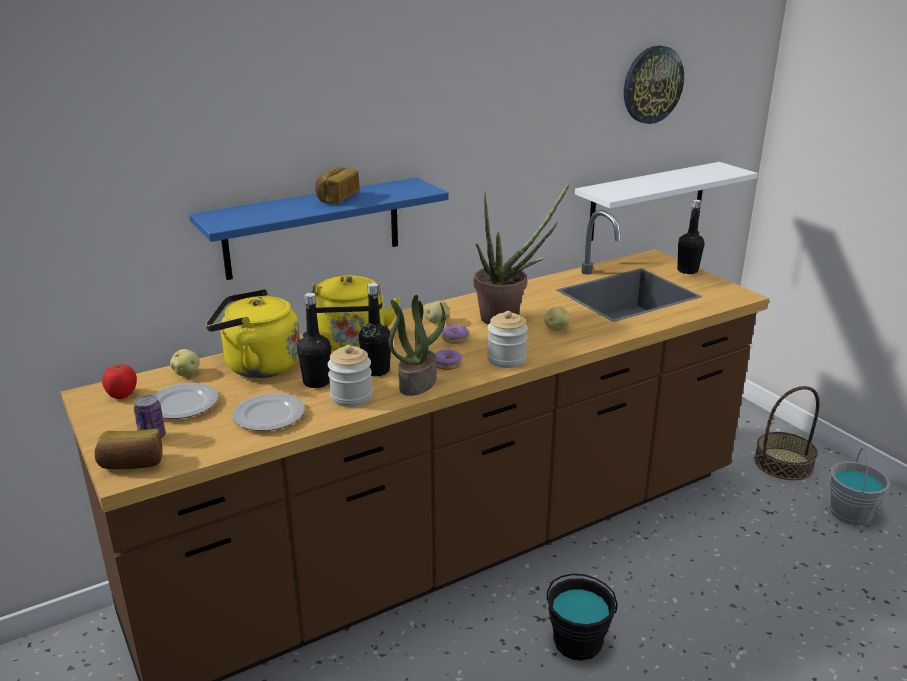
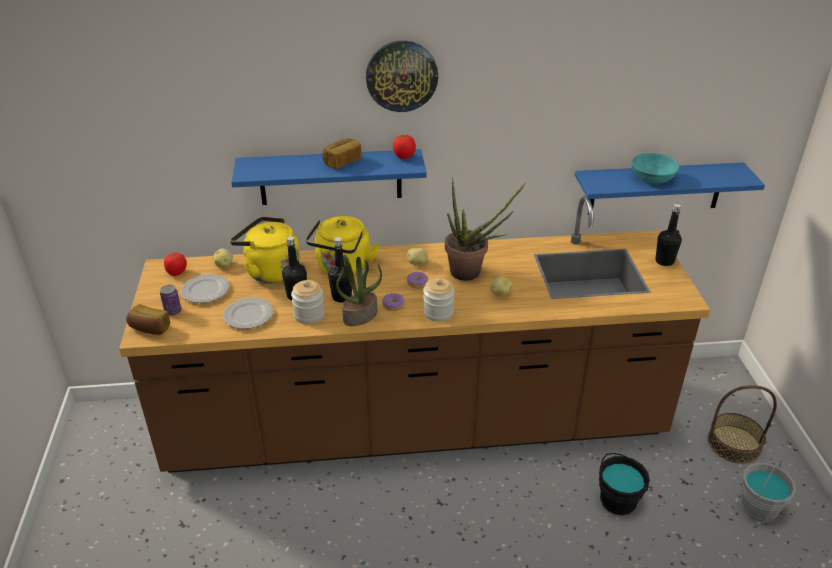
camera: 25 degrees right, 10 degrees up
black bucket [547,574,618,661] -> black bucket moved to [599,453,650,515]
white shelf [575,162,757,241] -> blue shelf [575,162,765,215]
wall clock [624,45,684,124] -> wall clock moved to [366,41,438,112]
none -> tomato [393,134,416,159]
none -> turquoise bowl [632,153,680,183]

